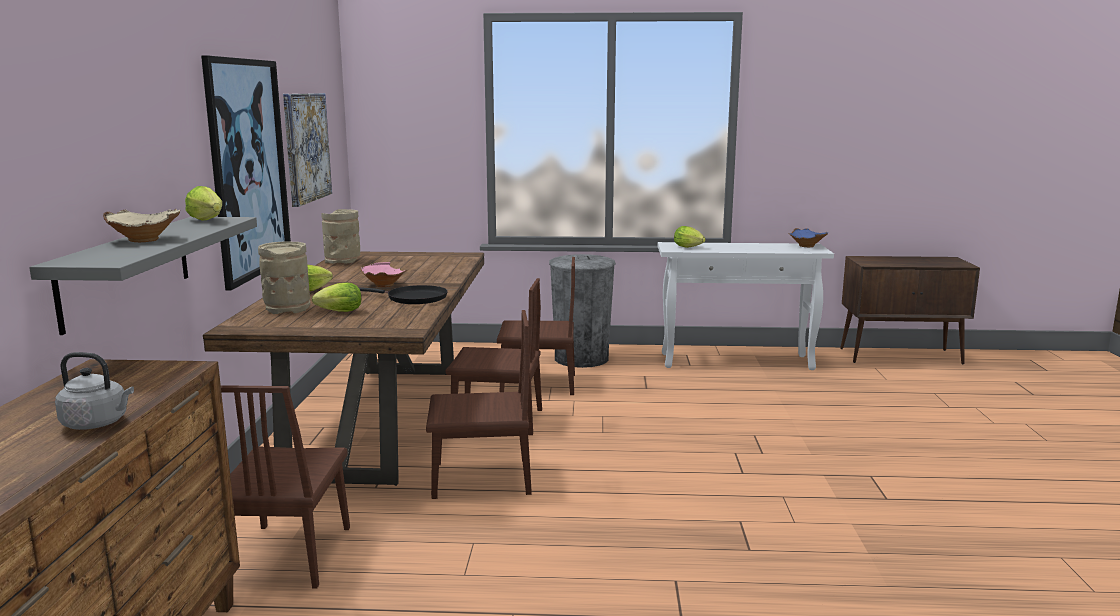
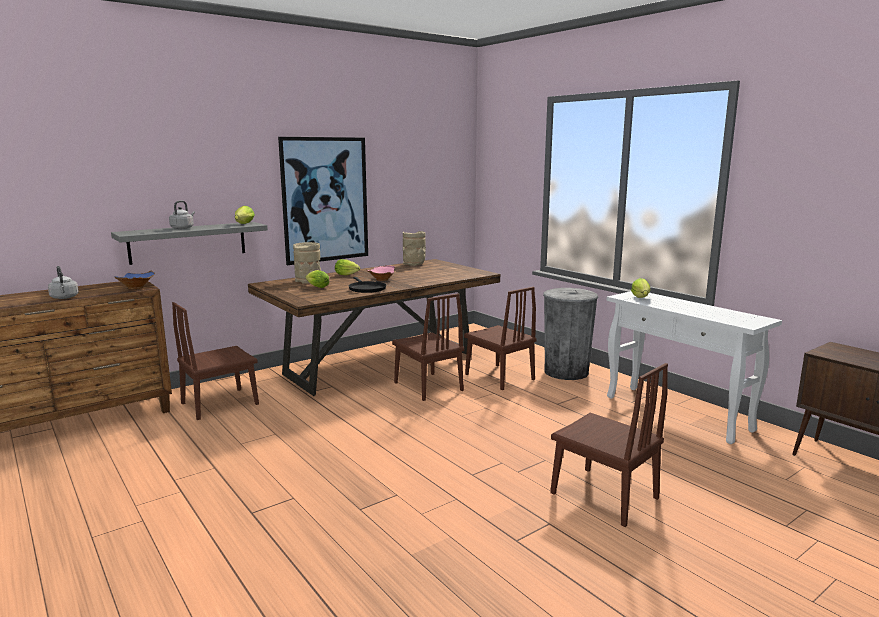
camera: 50 degrees right, 0 degrees up
beige bowl [103,209,180,242] -> grey kettle [169,201,195,229]
picture [283,93,332,207] -> none
brown chair [426,310,532,499] -> brown chair moved to [551,363,668,527]
blue bowl [788,228,829,247] -> blue bowl moved to [114,271,155,289]

